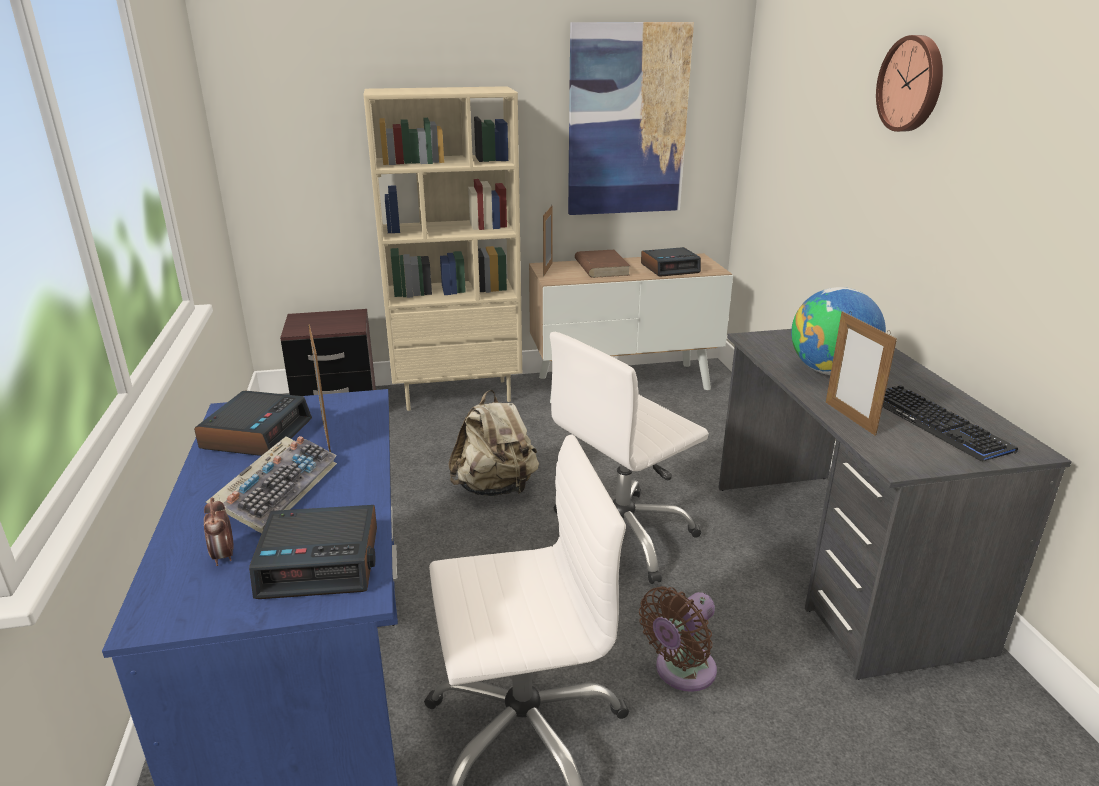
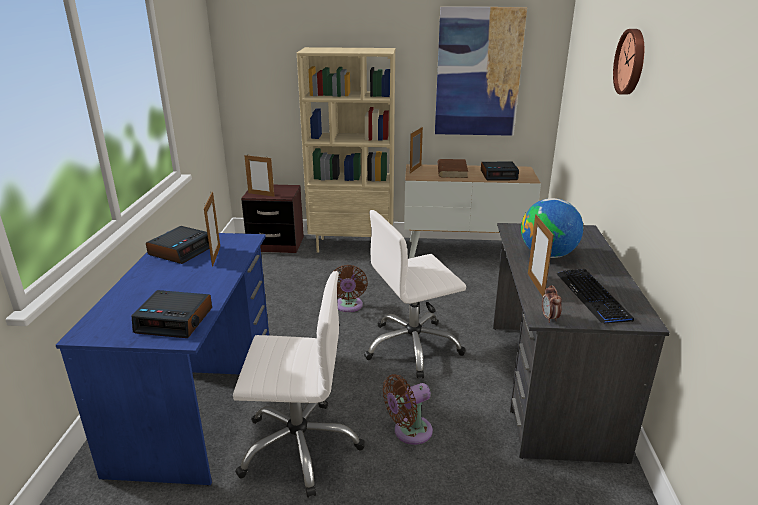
camera: 15 degrees right, 0 degrees up
alarm clock [204,498,234,566] -> alarm clock moved to [542,285,562,323]
keyboard [206,436,337,534] -> none
beige backpack [449,390,539,496] -> brown fan [334,265,368,312]
none -> picture frame [244,155,275,197]

